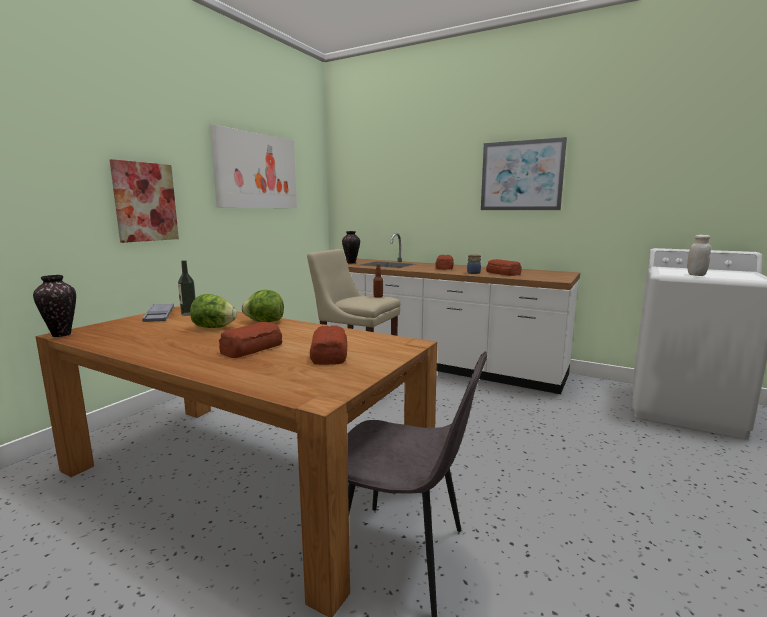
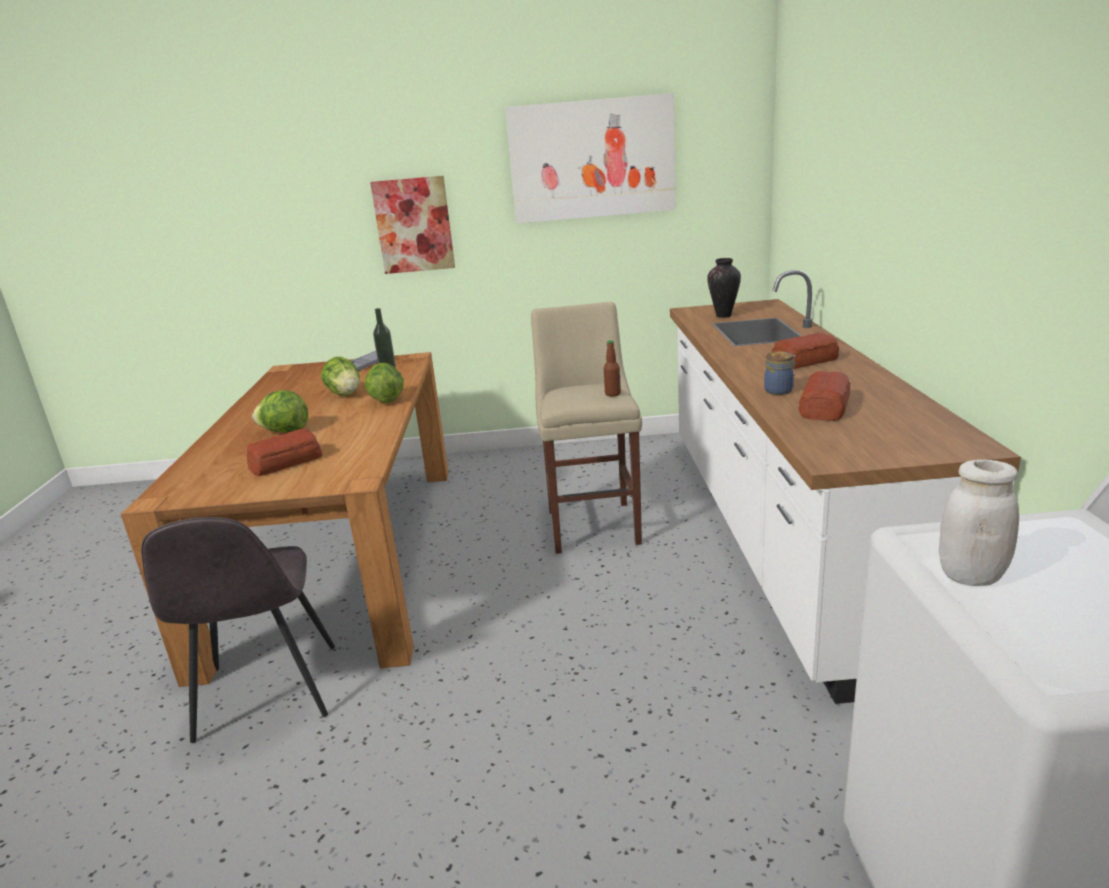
camera: 60 degrees right, 10 degrees up
vase [33,275,76,337] -> none
bread [219,322,282,358] -> lettuce [252,390,308,433]
picture [481,137,567,210] -> none

